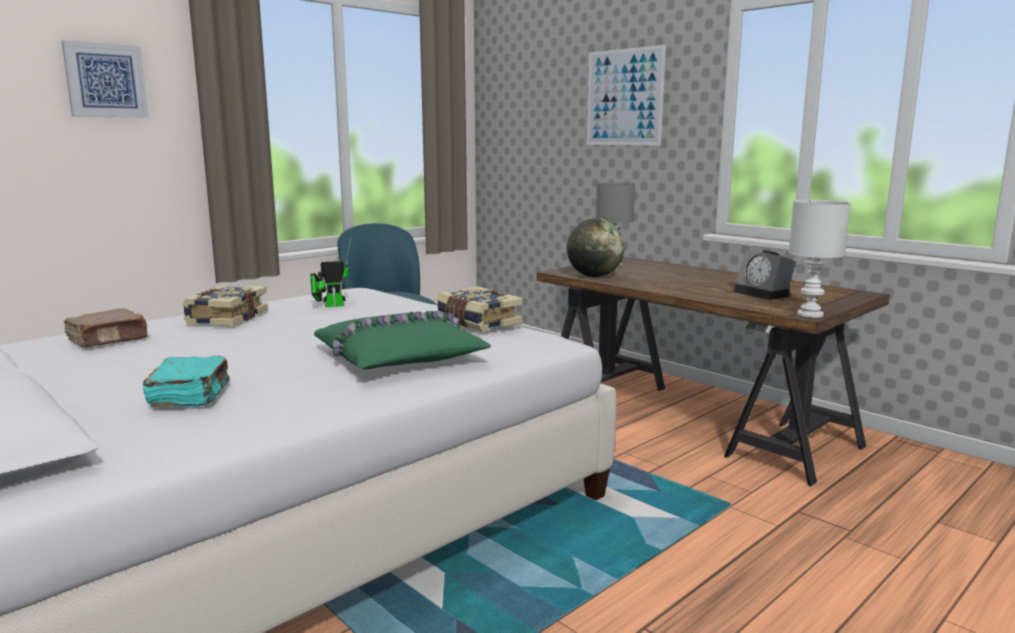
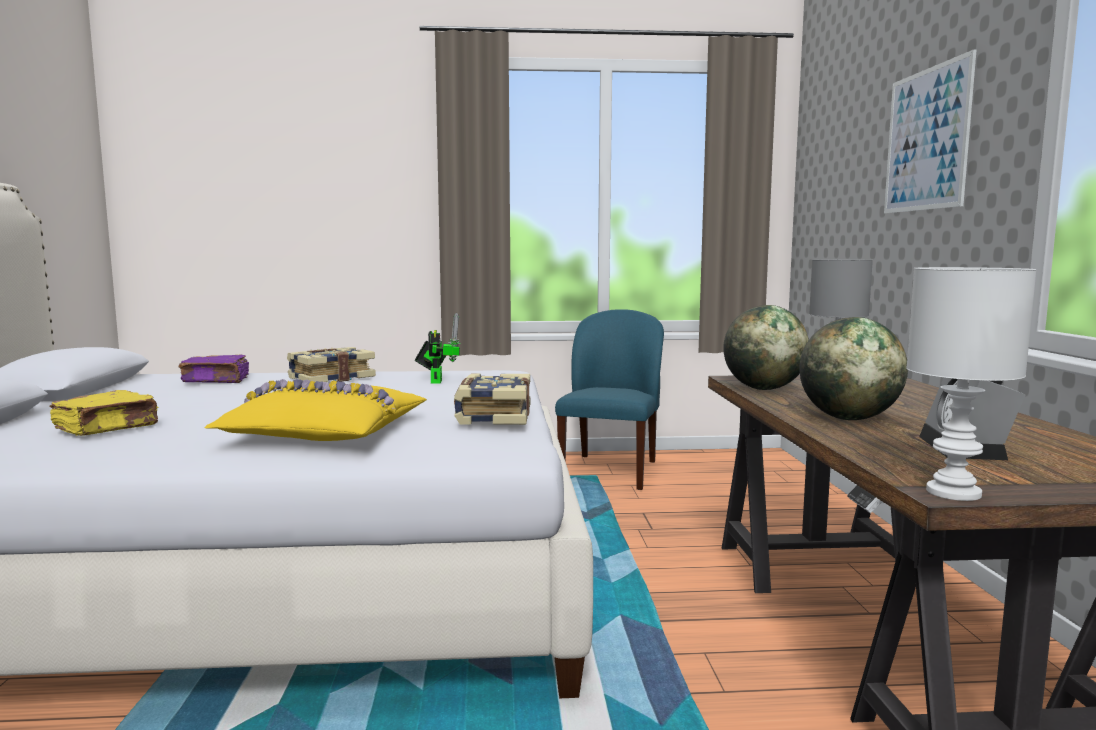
camera: 40 degrees right, 5 degrees down
picture [62,40,149,118] -> none
brown book [64,308,148,347] -> purple book [178,354,249,383]
turquoise book [143,355,230,407] -> yellow book [50,390,158,436]
toy robot [310,238,351,307] -> toy robot turned 60 degrees clockwise [415,313,461,384]
green pillow [314,311,491,369] -> yellow pillow [205,379,427,441]
none -> globe [799,317,908,420]

